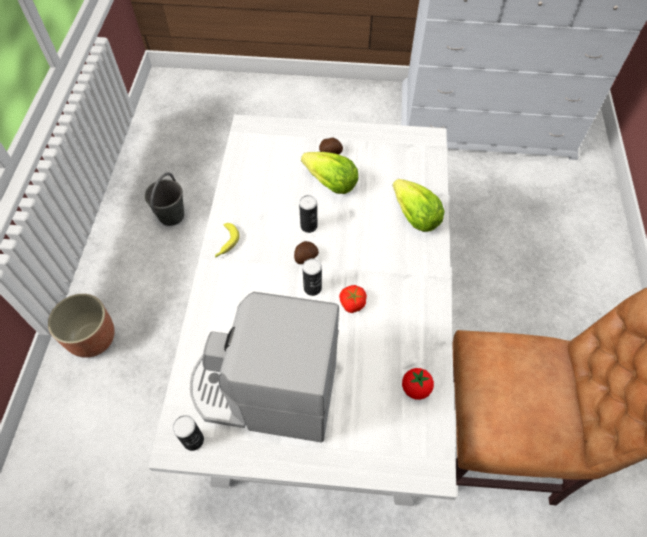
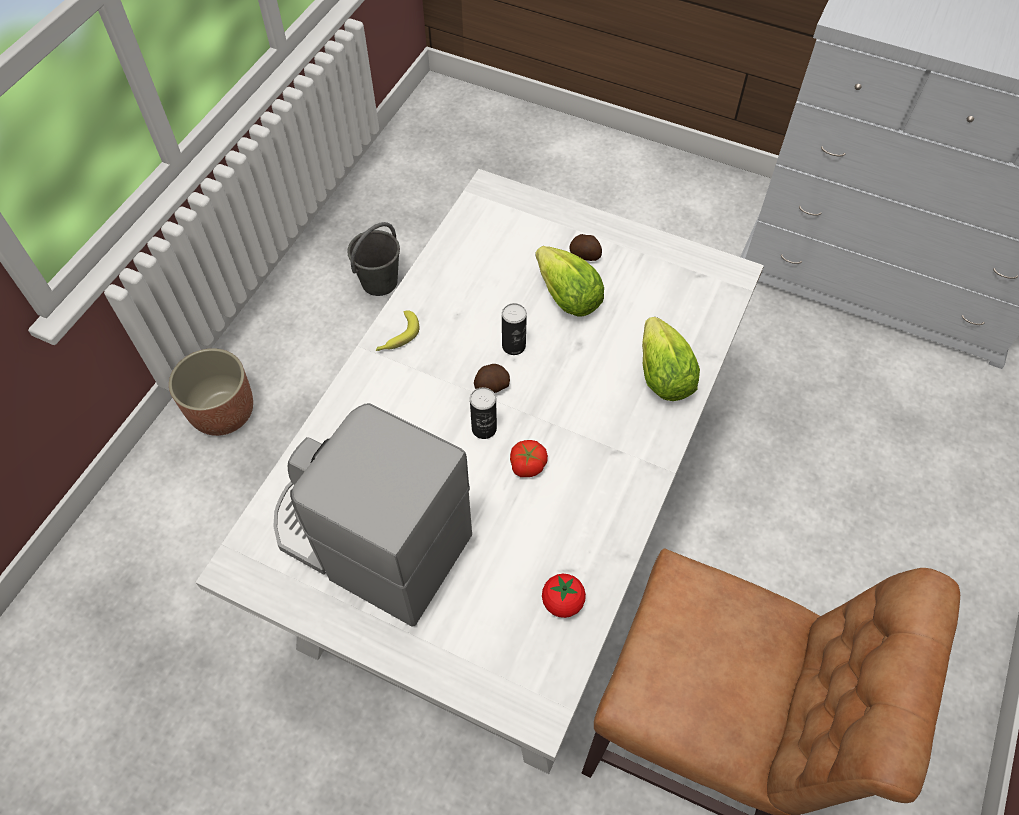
camera: 20 degrees right, 0 degrees up
can [173,415,204,451] -> none

